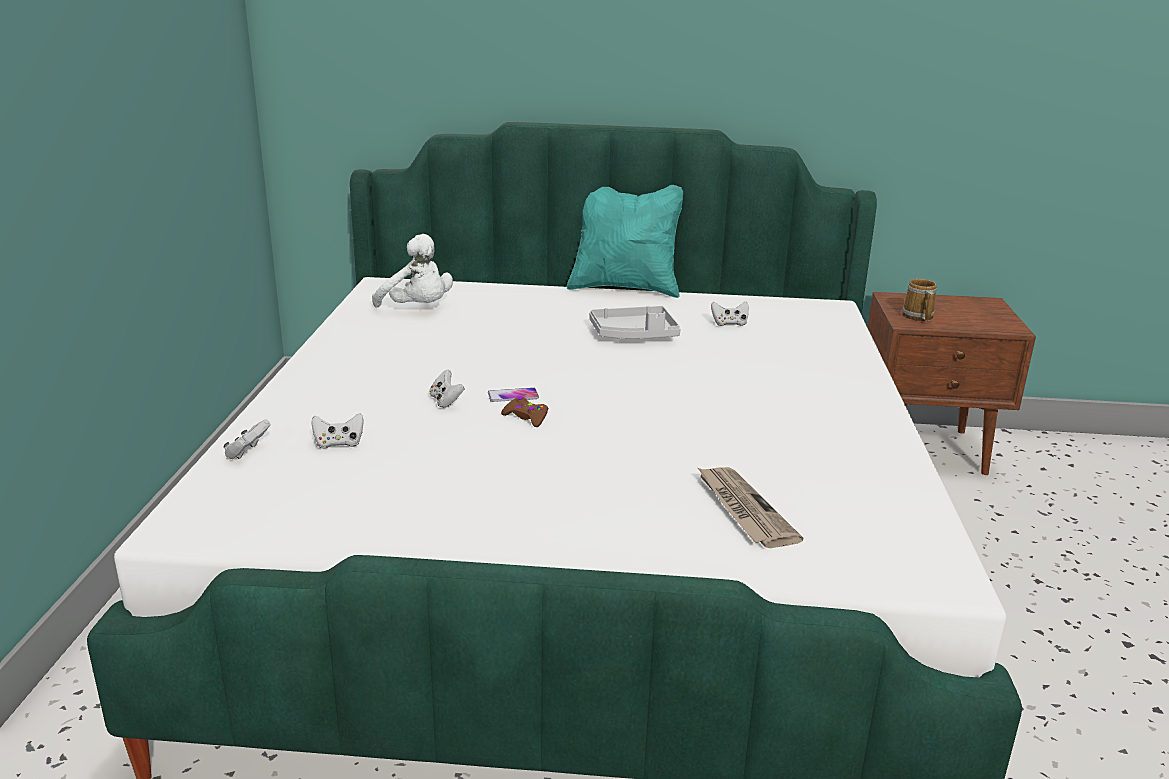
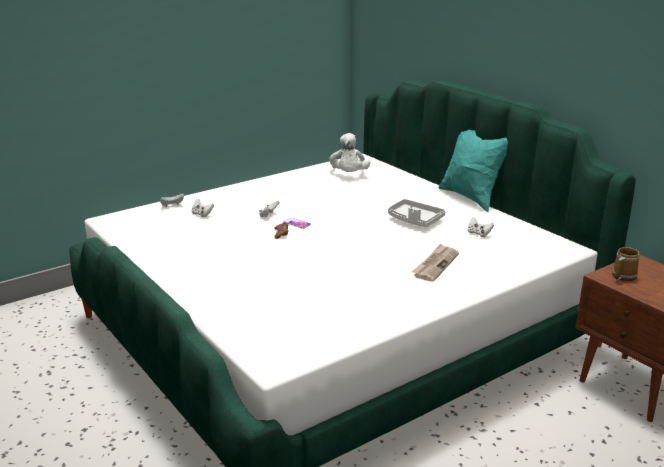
camera: 50 degrees right, 0 degrees up
newspaper [697,467,804,548] -> newspaper moved to [412,244,459,282]

